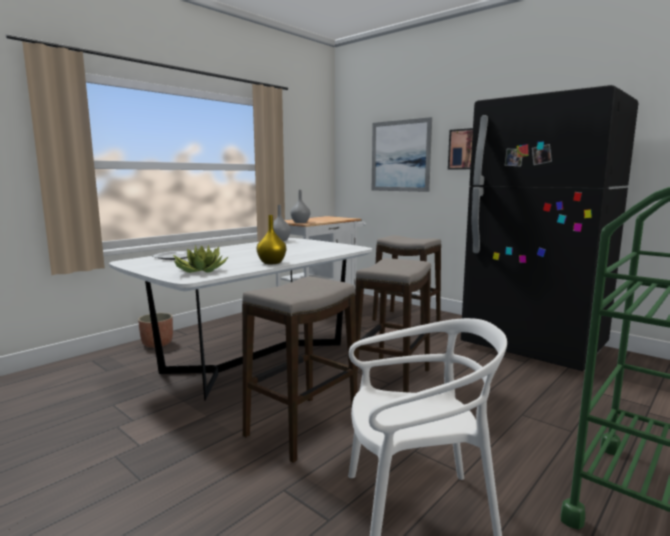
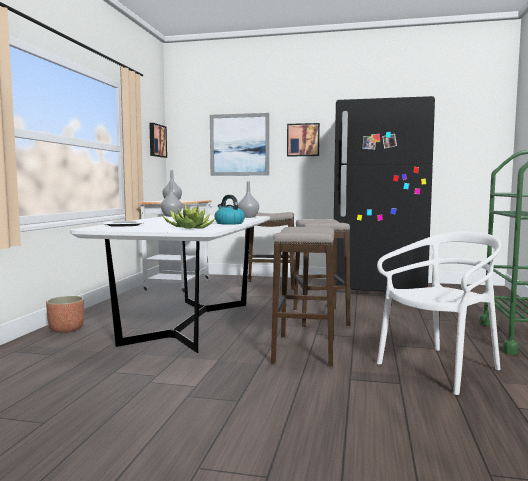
camera: 30 degrees left, 5 degrees down
yellow vase [257,215,286,264] -> kettle [214,195,245,225]
none -> picture [149,123,167,158]
none -> grey vase [238,182,259,218]

